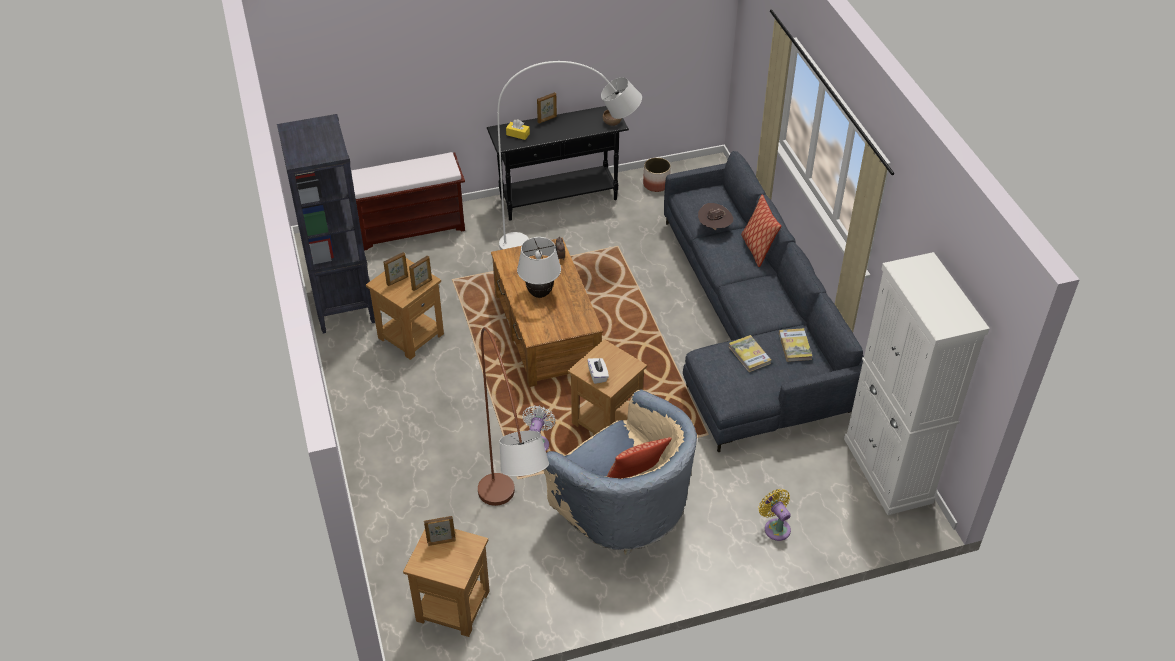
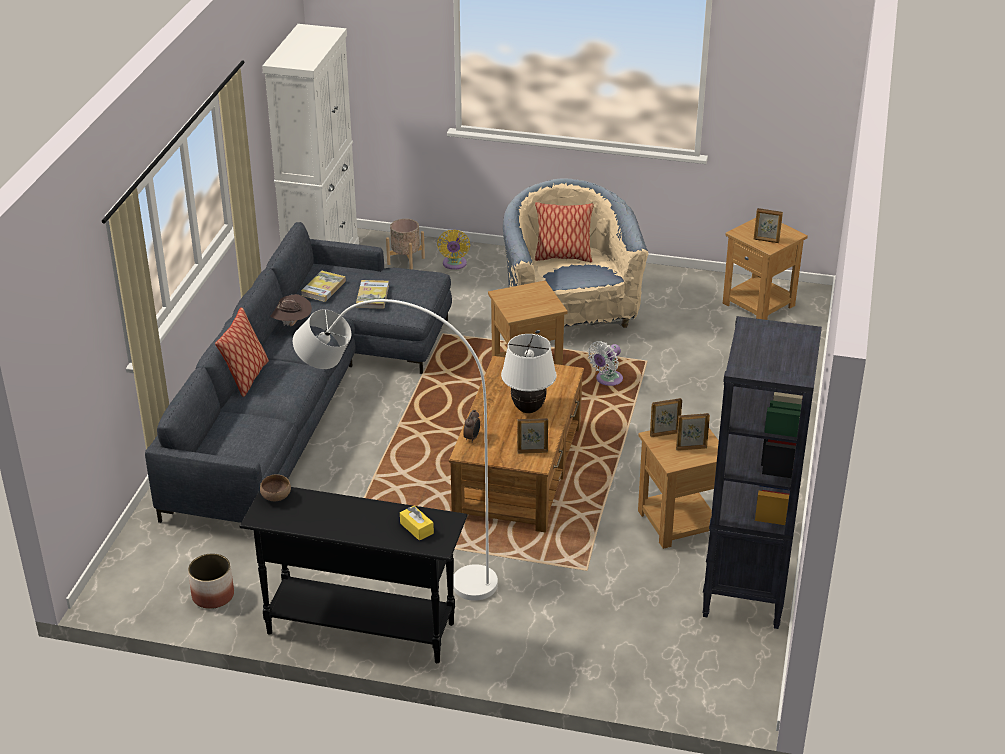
camera: 150 degrees left, 10 degrees down
brown bench [351,152,465,251] -> none
brown floor lamp [478,327,549,506] -> none
picture frame [537,92,557,124] -> picture frame moved to [517,418,548,454]
white tissue box [587,358,609,384] -> none
brown hat [698,203,733,230] -> brown hat moved to [270,294,312,326]
none -> beige planter [386,219,425,270]

